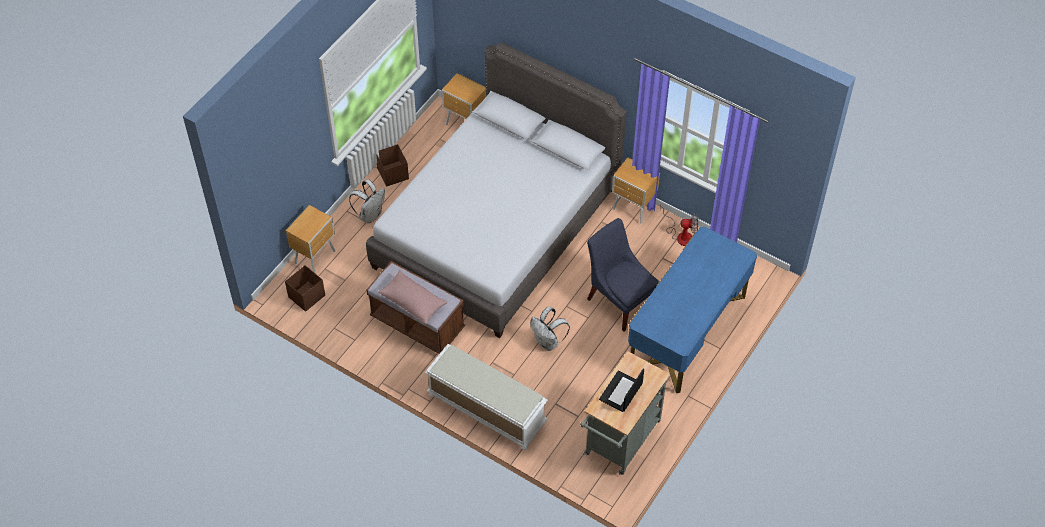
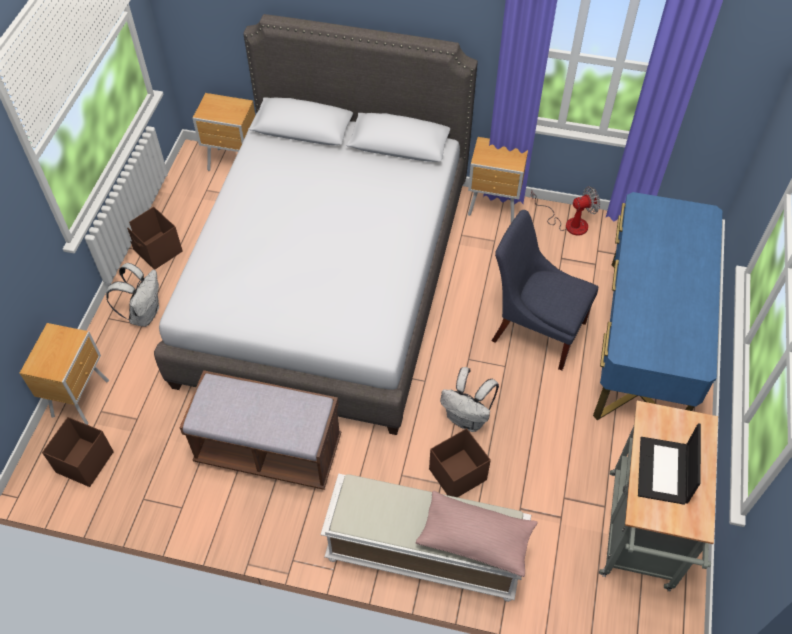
camera: 20 degrees left, 0 degrees up
pink pillow [378,270,447,325] -> pink pillow moved to [416,491,538,577]
none -> brown storage box [429,428,491,497]

